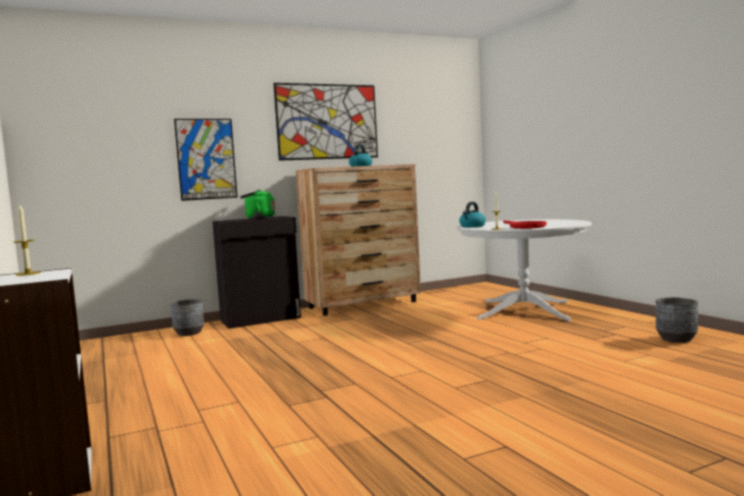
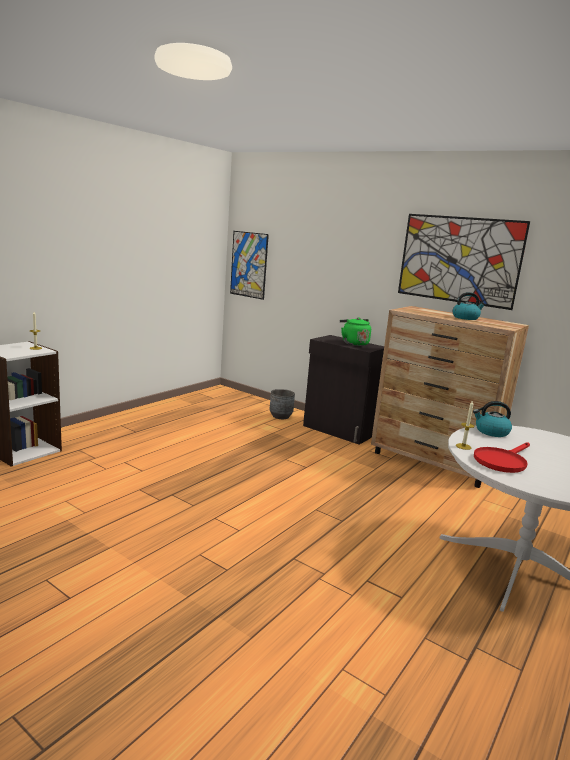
camera: 60 degrees right, 10 degrees up
picture [174,119,238,201] -> picture moved to [230,231,269,300]
grey planter [656,297,698,343] -> none

